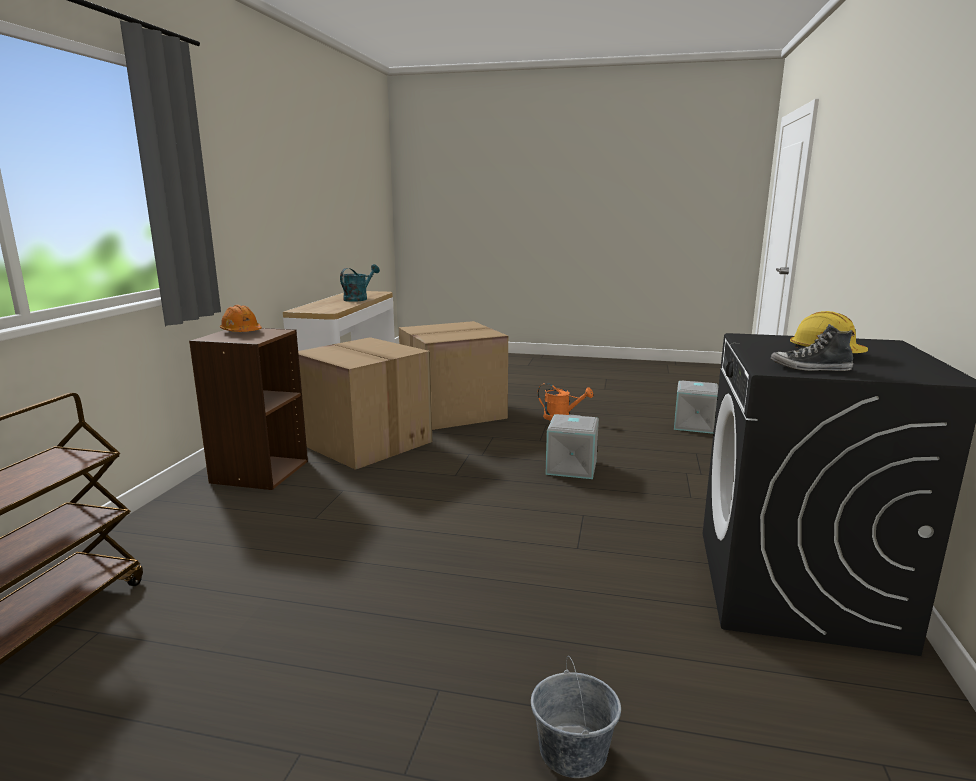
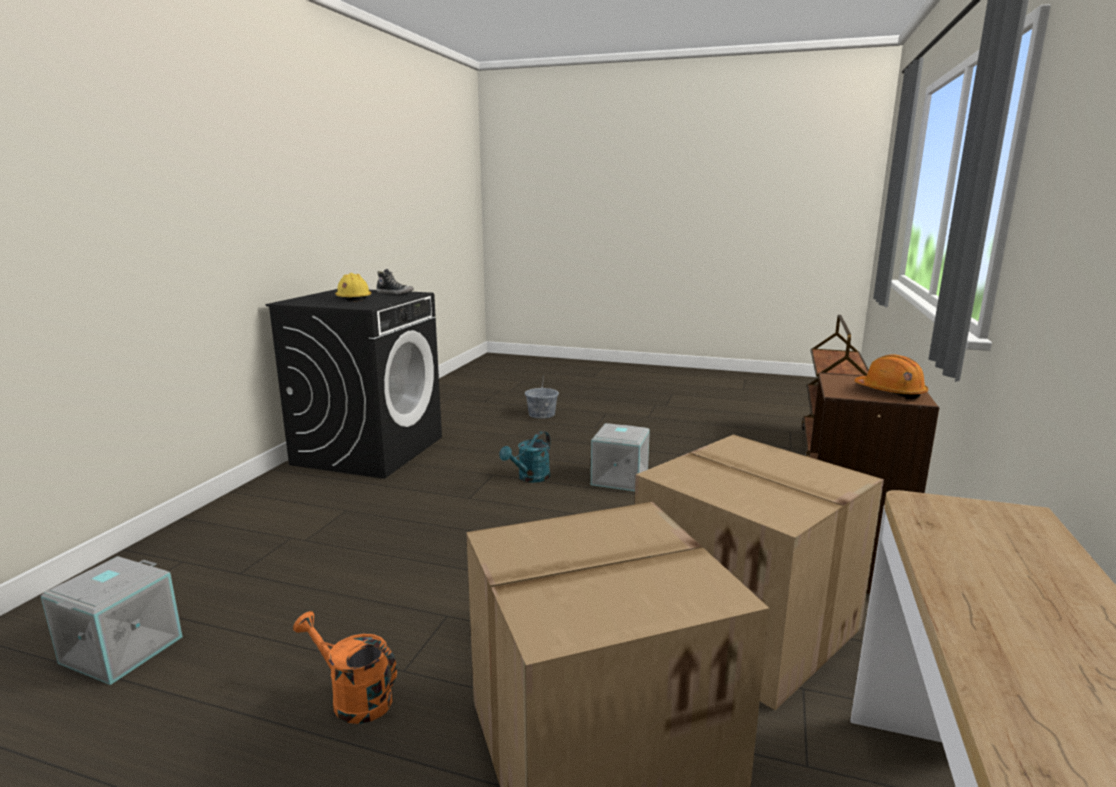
camera: 175 degrees left, 0 degrees up
turquoise watering can [340,264,380,302] -> turquoise watering can moved to [499,431,550,483]
grey storage box [545,414,599,479] -> grey storage box moved to [591,423,650,491]

